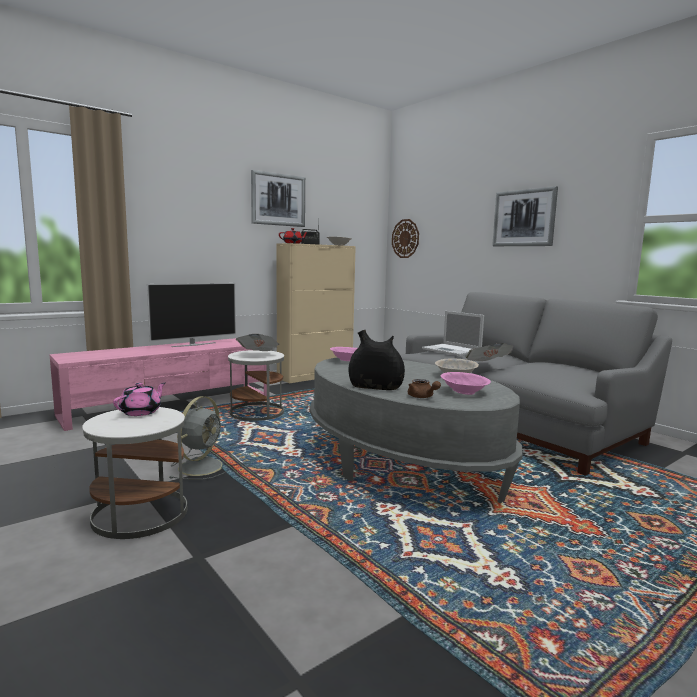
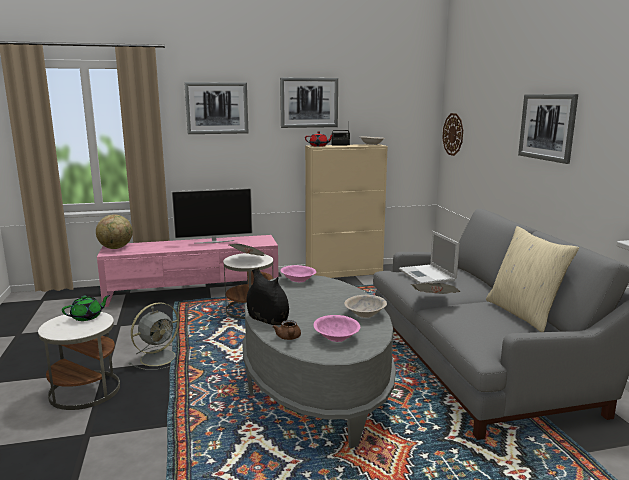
camera: 25 degrees right, 5 degrees up
pink teapot [113,383,165,416] -> green teapot [62,295,110,321]
none -> globe [96,214,133,249]
none -> picture [184,82,248,134]
none -> beige pillow [486,226,579,332]

